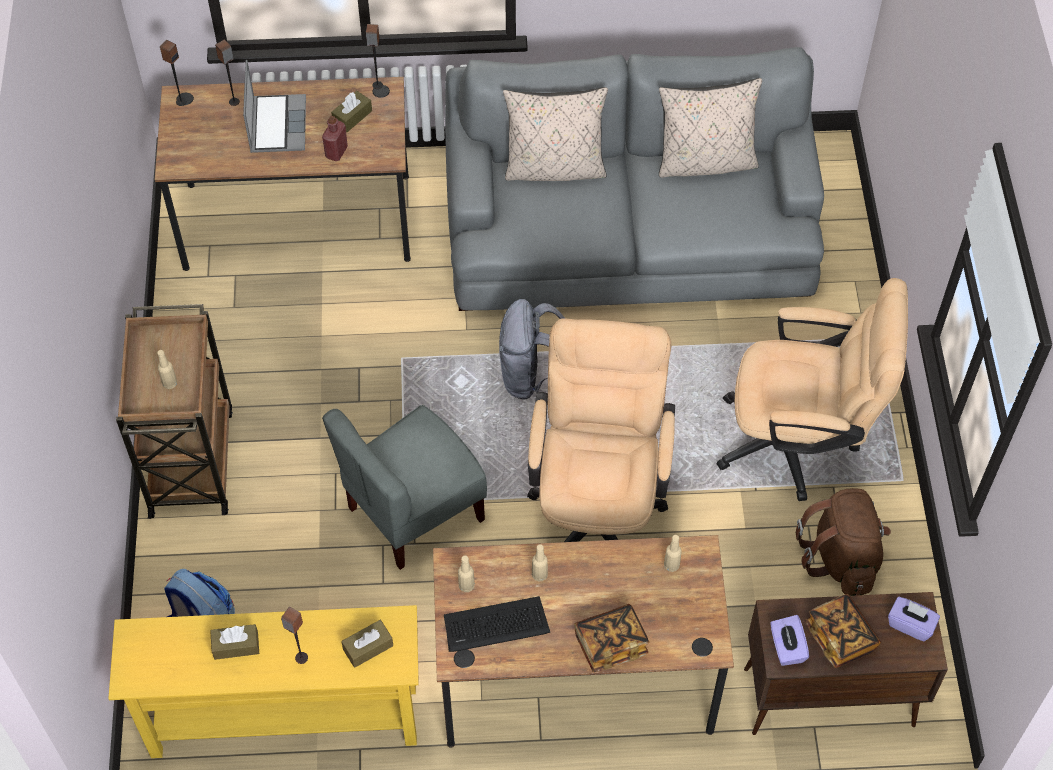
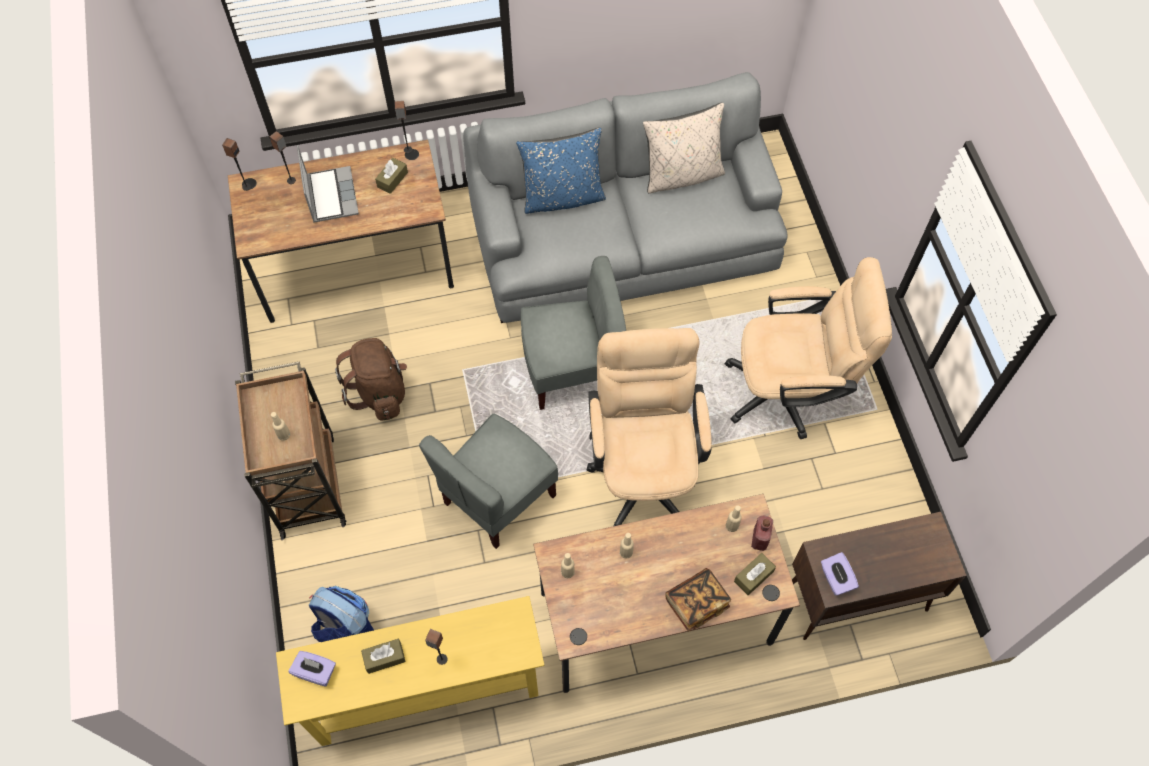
camera: 10 degrees left, 5 degrees up
red bottle [322,116,348,161] -> red bottle moved to [751,515,773,551]
brown tissue box [341,620,393,668] -> brown tissue box moved to [734,553,776,595]
keyboard [444,596,550,652] -> none
grey backpack [499,299,564,399] -> grey chair [521,256,626,410]
beige pillow [503,87,608,181] -> blue pillow [516,128,606,214]
brown backpack [796,488,891,596] -> brown backpack moved to [335,338,407,421]
book [805,594,881,668] -> none
purple tissue box [888,597,940,641] -> purple tissue box moved to [289,651,336,687]

